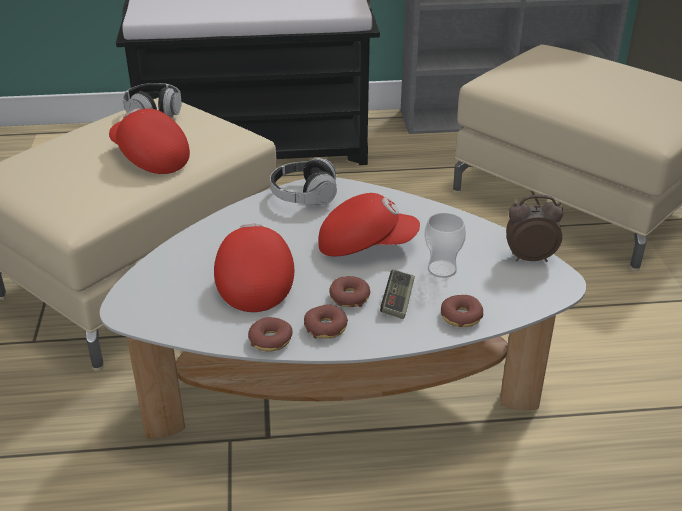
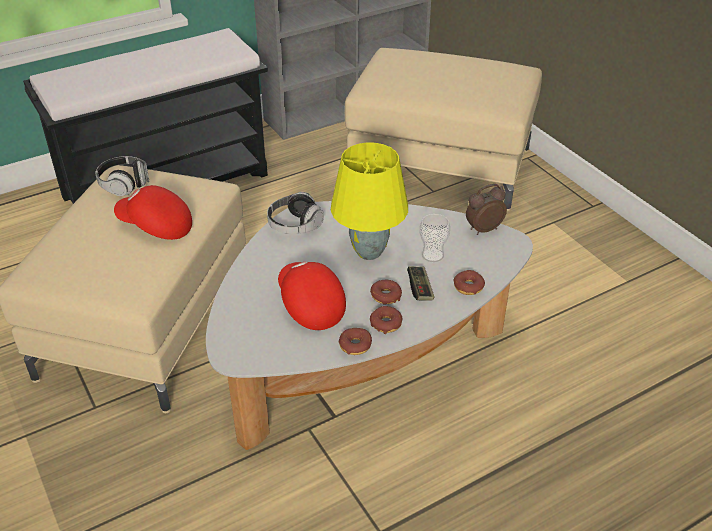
camera: 25 degrees left, 5 degrees up
red cap [318,193,420,256] -> yellow table lamp [331,142,408,260]

